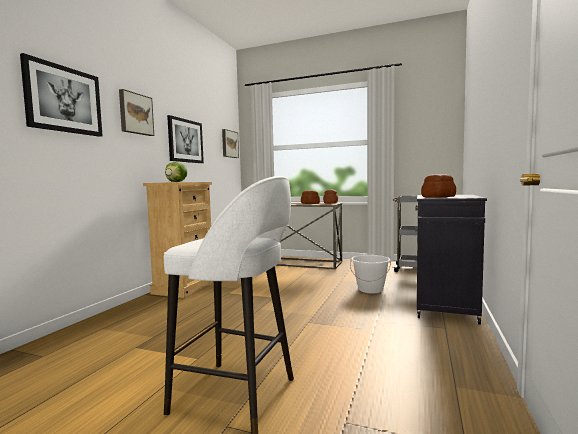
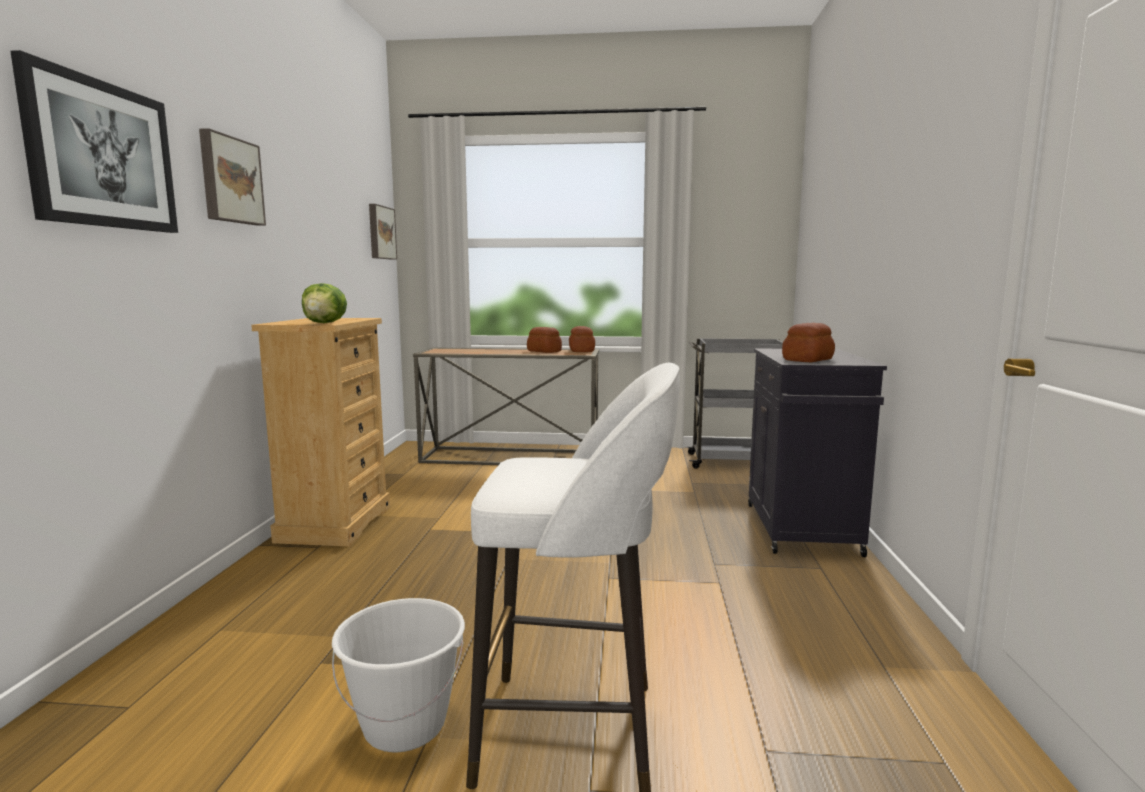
camera: 15 degrees left, 5 degrees up
picture [167,115,204,163] -> none
white bucket [350,255,391,294] -> white bucket moved to [332,598,465,752]

